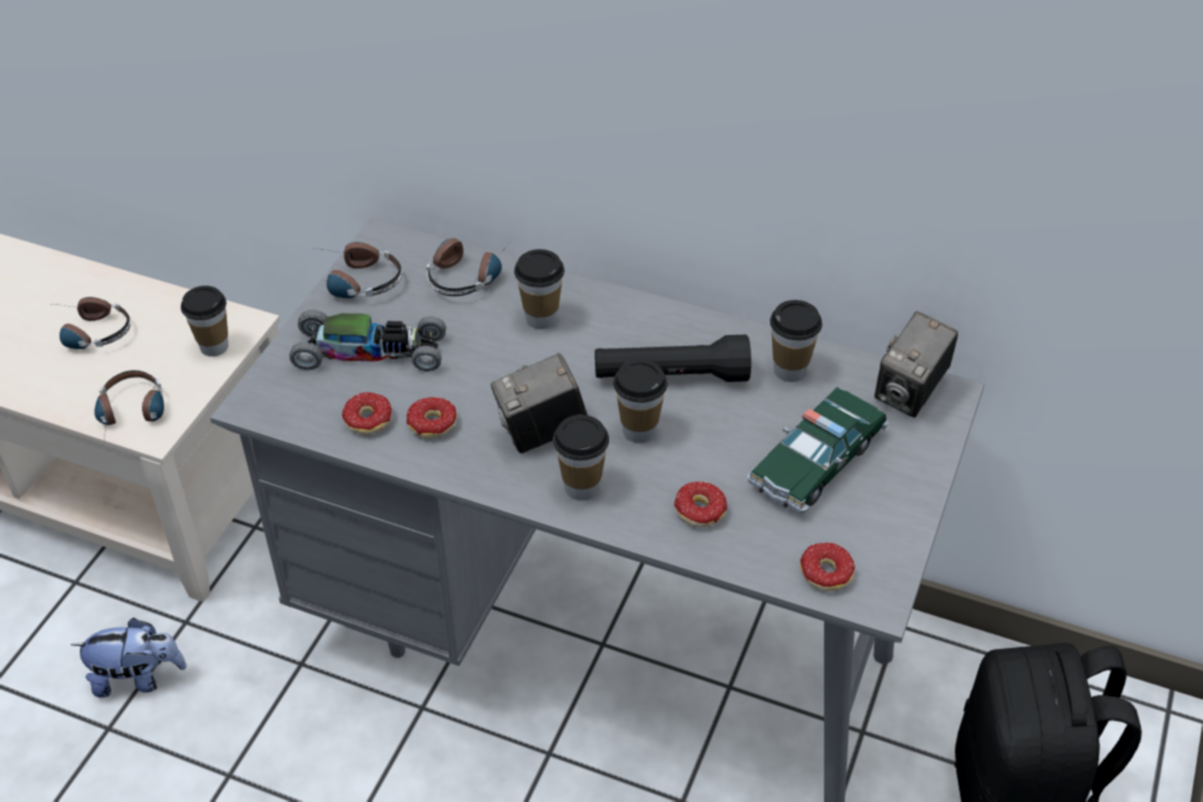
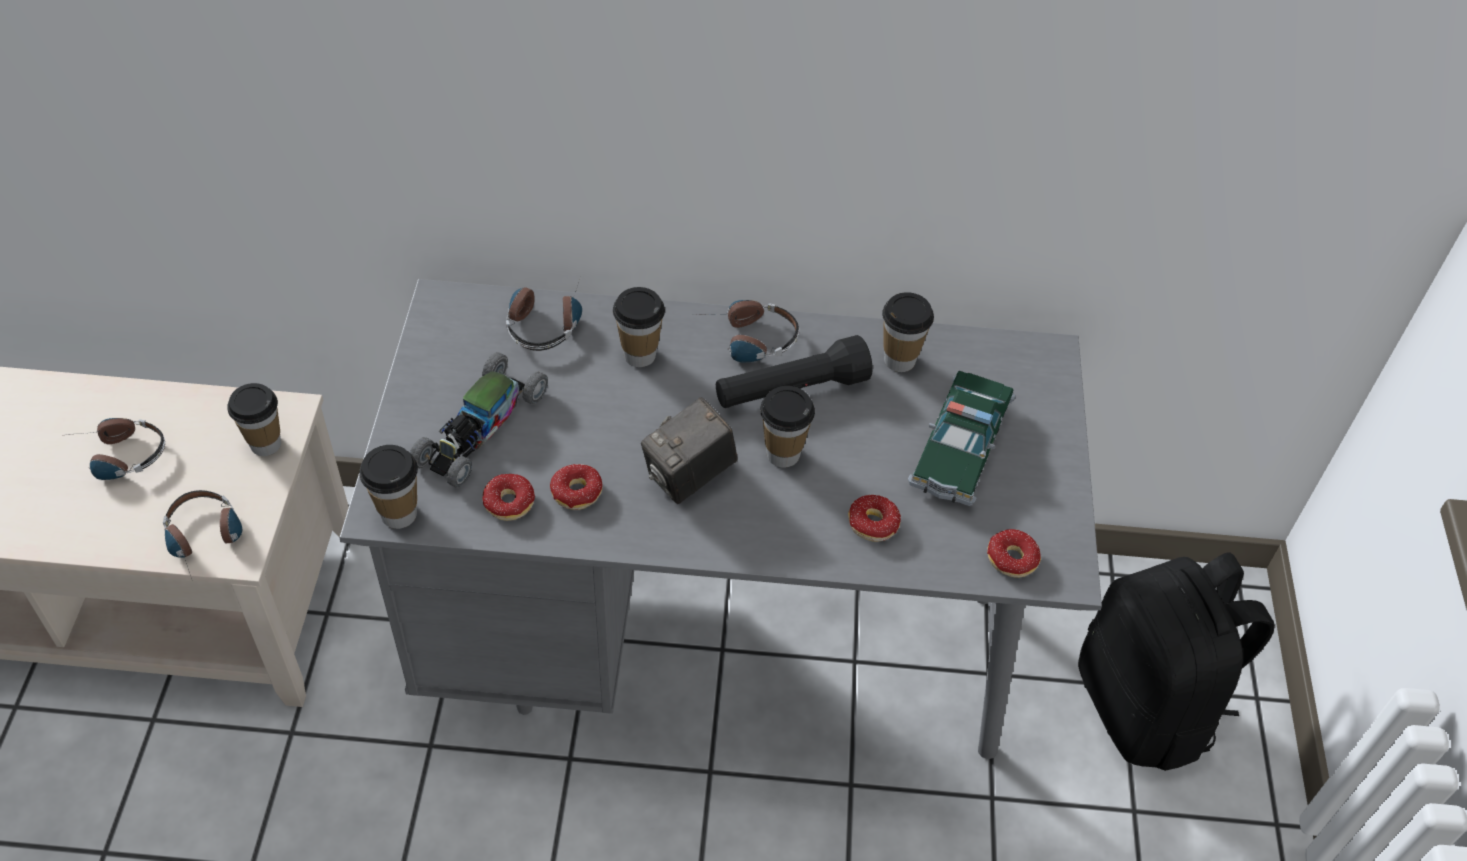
camera: 20 degrees left, 5 degrees up
plush toy [71,618,187,698] -> none
toy car [289,310,446,372] -> toy car turned 135 degrees clockwise [410,352,548,488]
headphones [315,242,402,298] -> headphones moved to [697,300,799,363]
cup [553,415,609,501] -> cup moved to [359,445,418,529]
camera [874,311,958,418] -> none

